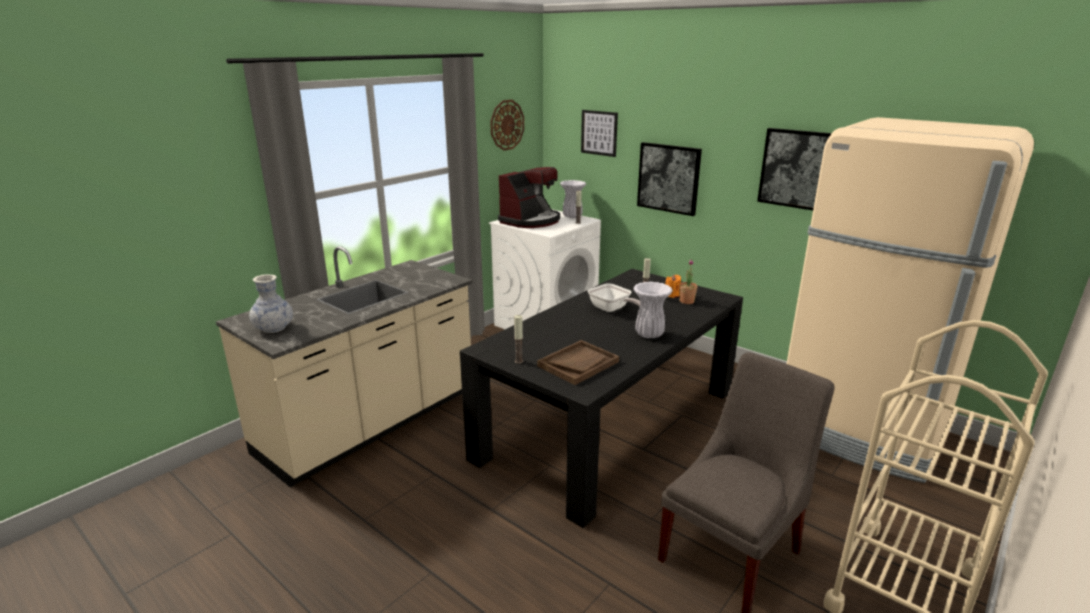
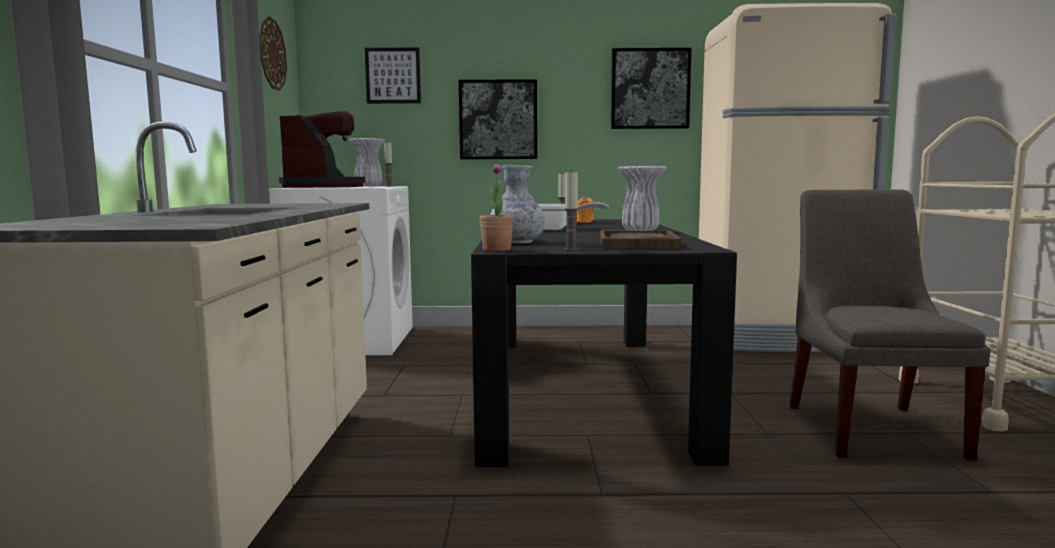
camera: 40 degrees left, 15 degrees down
vase [249,274,293,333] -> vase moved to [490,165,545,244]
potted plant [679,259,697,304] -> potted plant moved to [480,164,513,251]

